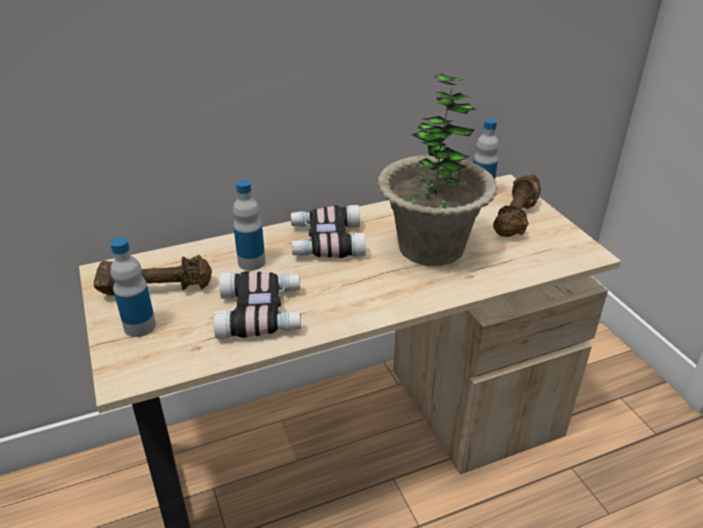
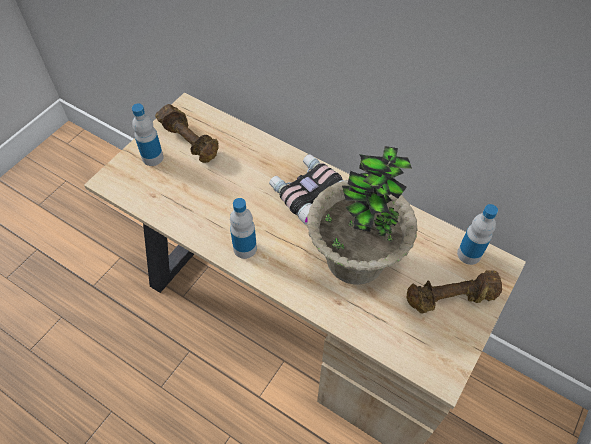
camera: 55 degrees right, 20 degrees up
binoculars [214,271,301,339] -> none
bottle [233,180,266,271] -> bottle moved to [230,198,257,259]

